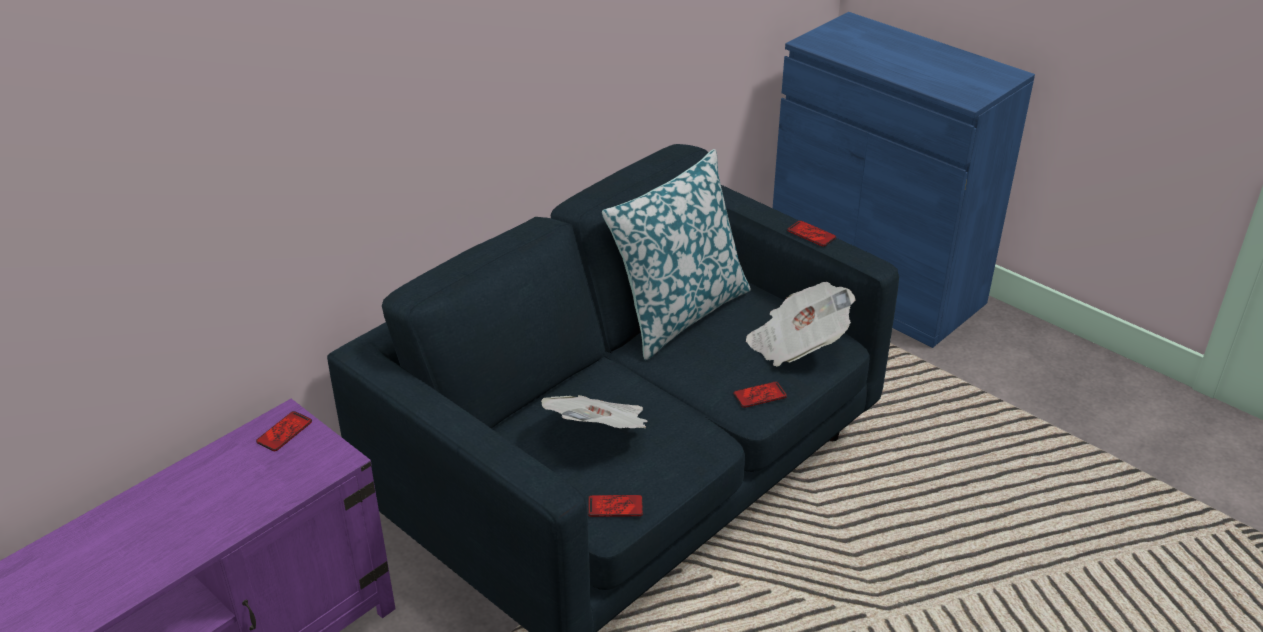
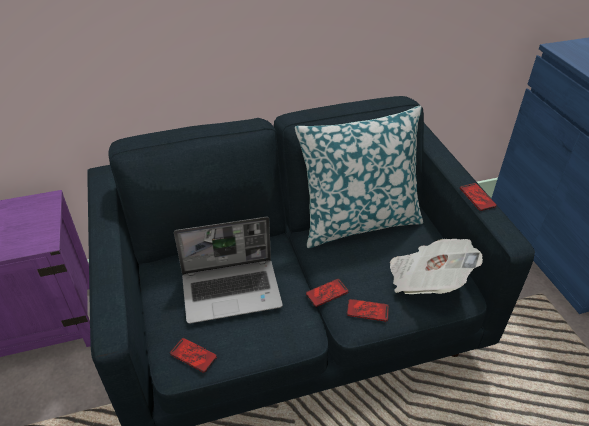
camera: 30 degrees right, 5 degrees up
phone [256,411,312,451] -> phone moved to [306,279,349,307]
newspaper [541,395,647,428] -> laptop [174,217,283,324]

